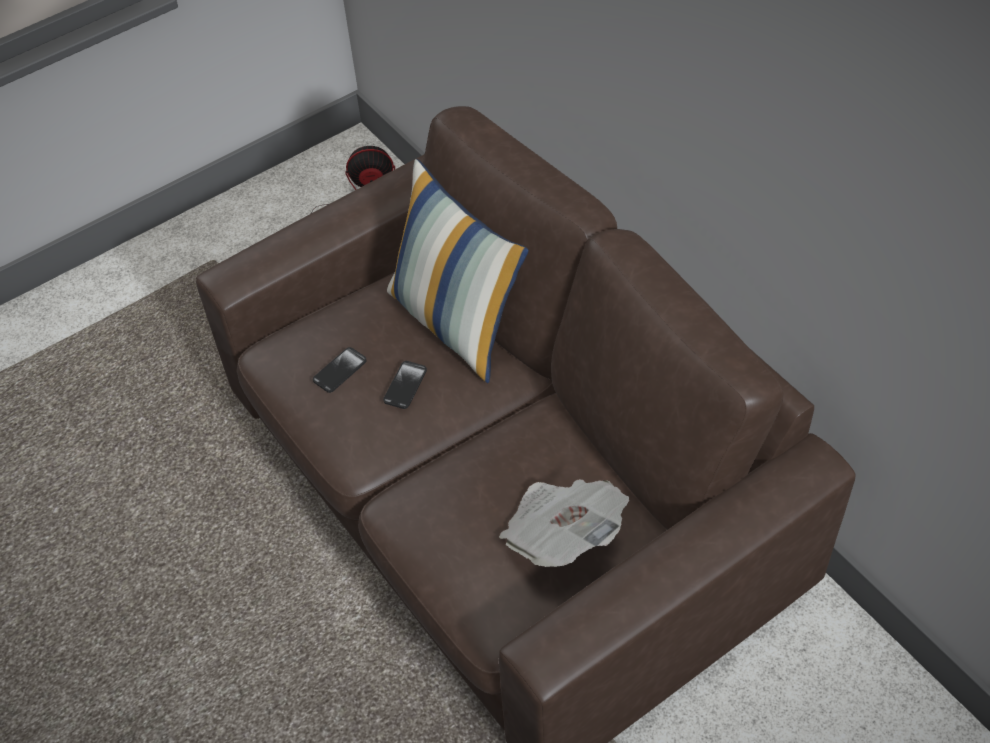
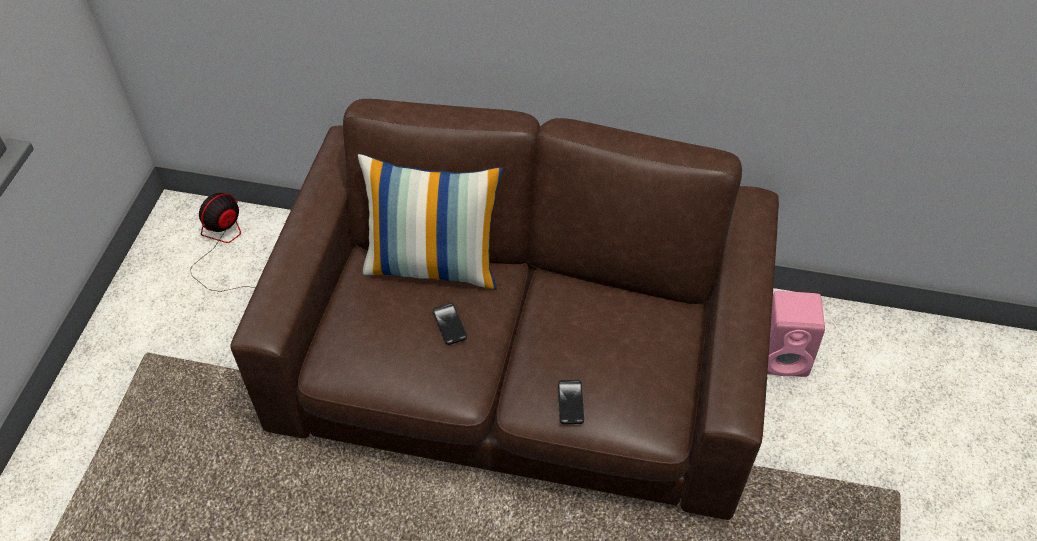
camera: 45 degrees left, 0 degrees up
phone [313,347,367,393] -> phone moved to [558,380,584,424]
newspaper [499,479,629,567] -> none
none -> pink speaker [767,291,825,377]

